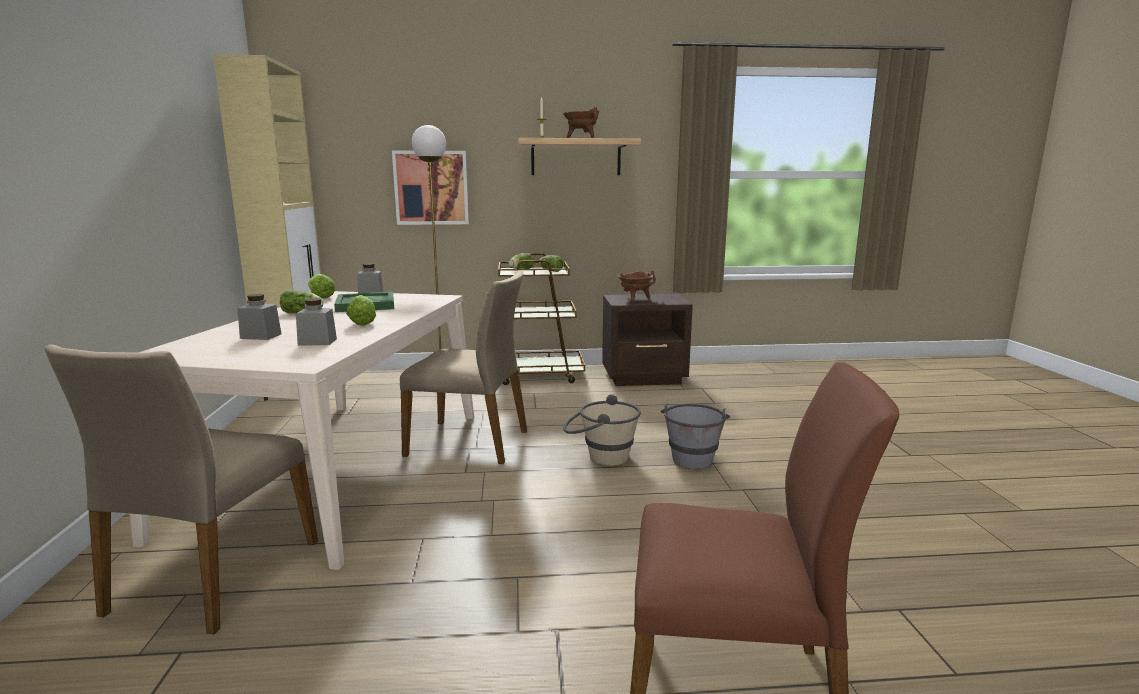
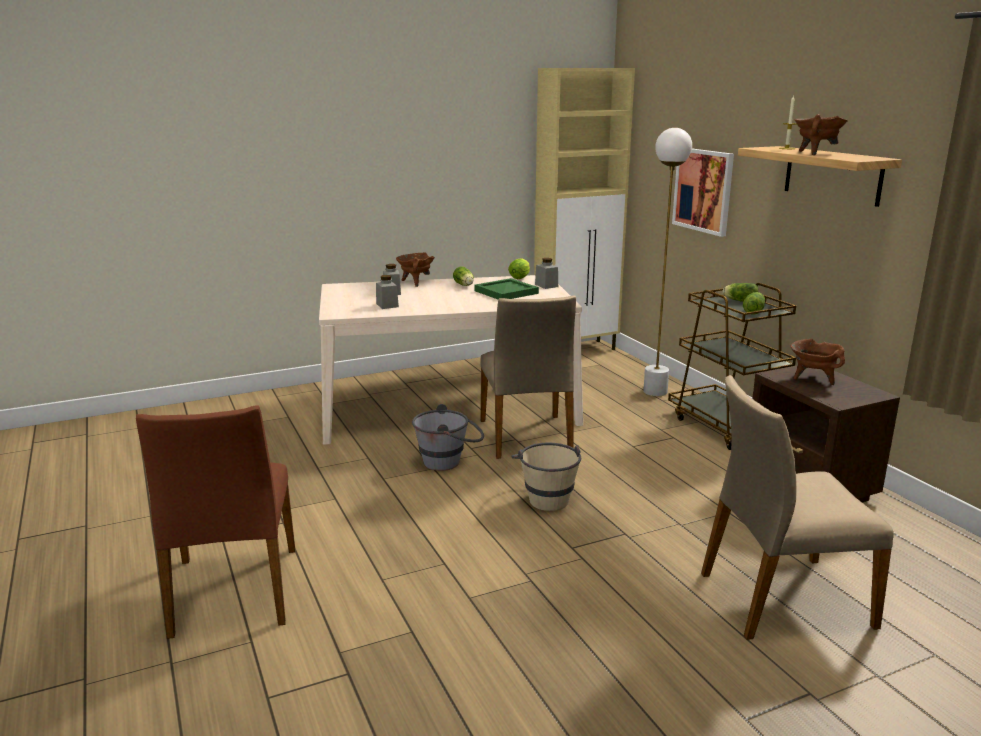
camera: 70 degrees right, 5 degrees up
beige chair [45,344,318,634] -> beige chair moved to [701,375,894,640]
lettuce [346,295,376,326] -> none
grey bucket [661,404,730,470] -> grey bucket moved to [412,404,484,471]
none -> brown cooking pot [396,252,435,287]

